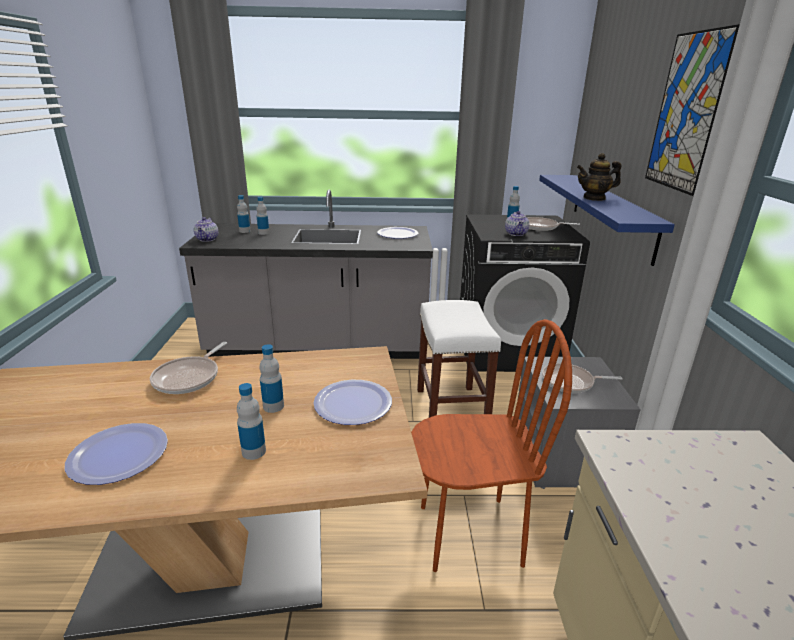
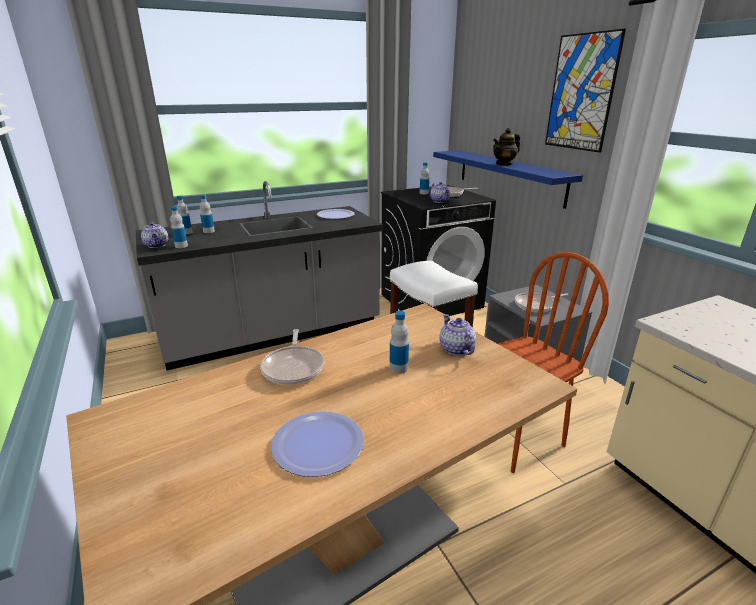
camera: 25 degrees left, 0 degrees up
bottle [237,383,266,460] -> bottle moved to [170,206,188,248]
plate [314,380,392,425] -> teapot [439,314,476,356]

